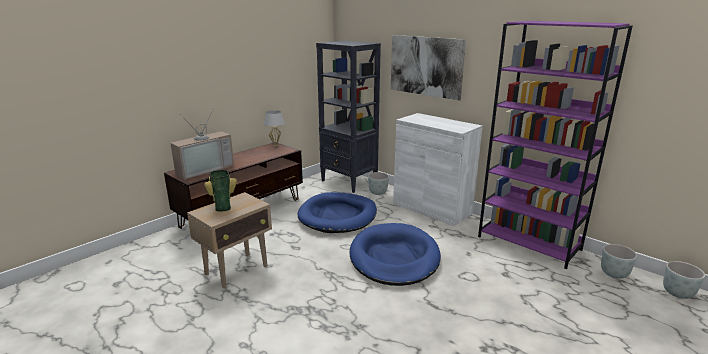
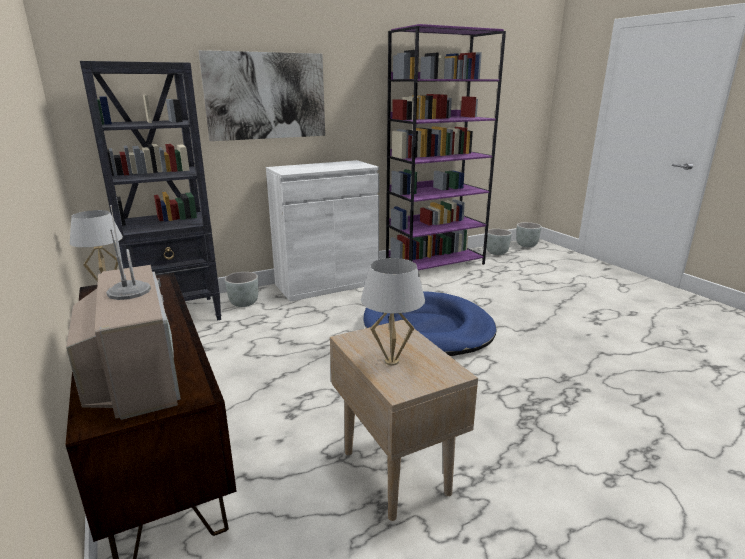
camera: 70 degrees left, 0 degrees up
vase [204,170,237,211] -> white table lamp [361,258,425,366]
blue dog bed [297,192,377,233] -> none

